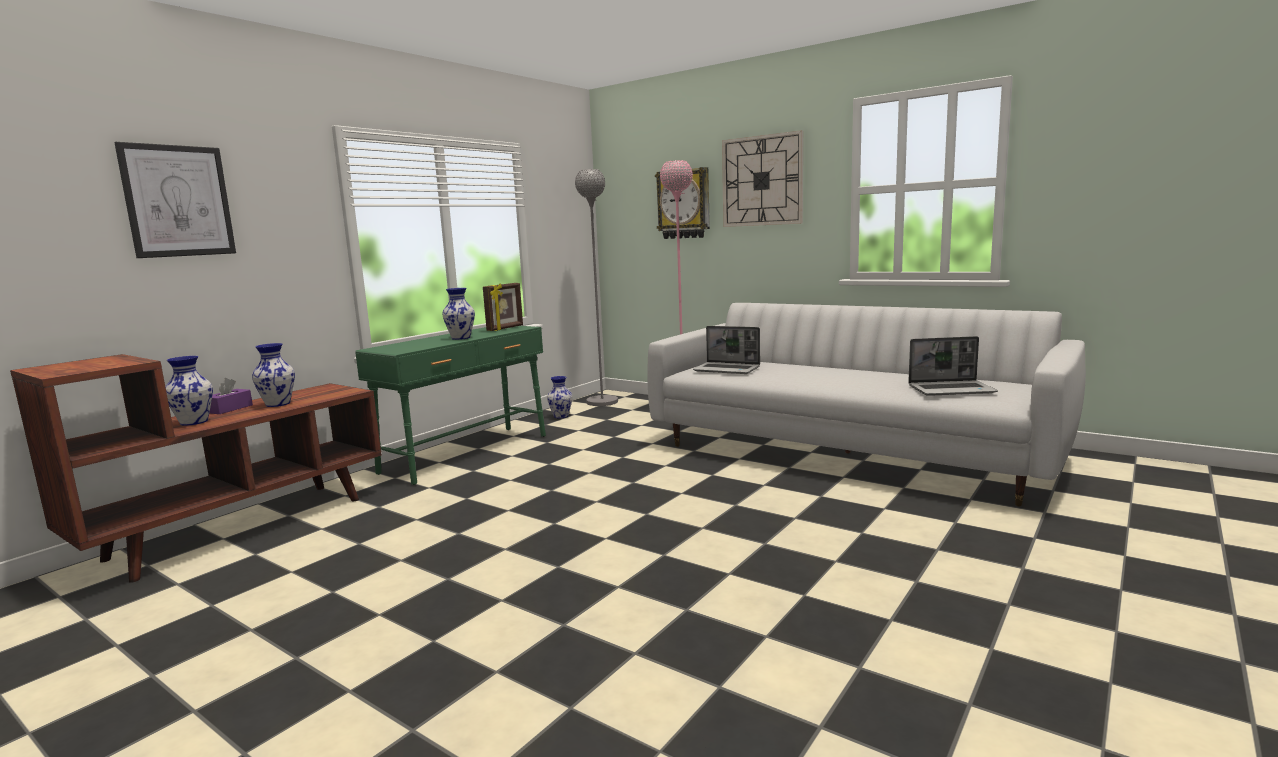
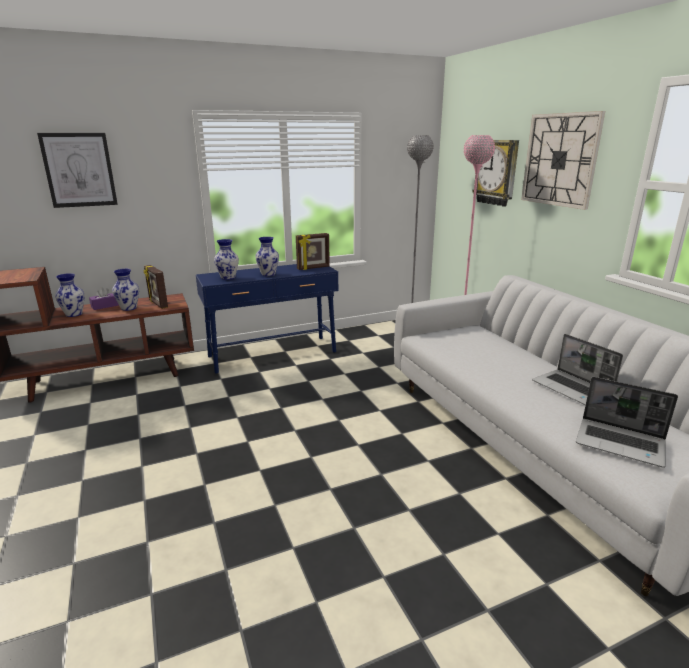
camera: 30 degrees right, 10 degrees up
green console table [355,326,546,485] -> blue console table [196,264,338,374]
vase [547,376,573,418] -> vase moved to [214,239,239,280]
laptop [693,326,760,374] -> laptop moved to [532,334,623,405]
none -> picture frame [143,265,168,309]

